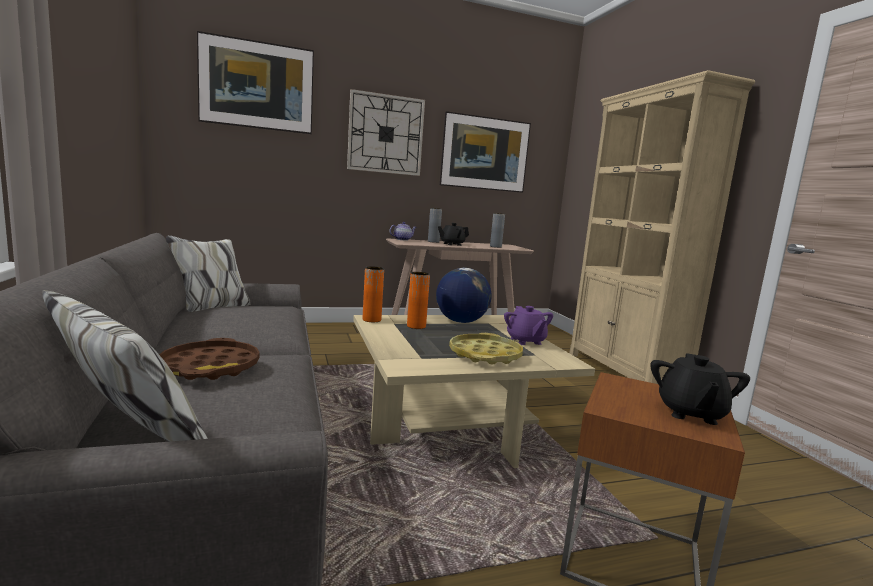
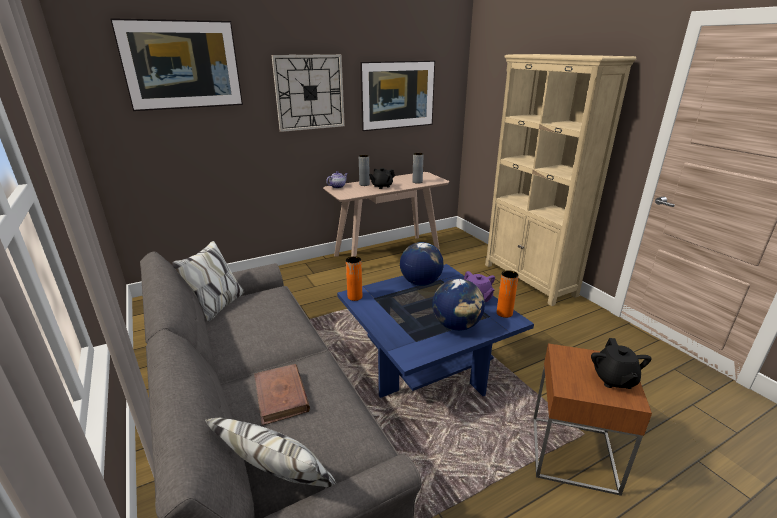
camera: 10 degrees left, 15 degrees up
brown tray [160,338,260,380] -> brown book [254,364,310,425]
beige coffee table [353,315,595,468] -> blue coffee table [337,264,534,398]
orange vase [407,272,430,329] -> orange vase moved to [497,270,519,318]
yellow tray [449,333,523,365] -> globe [432,279,485,331]

